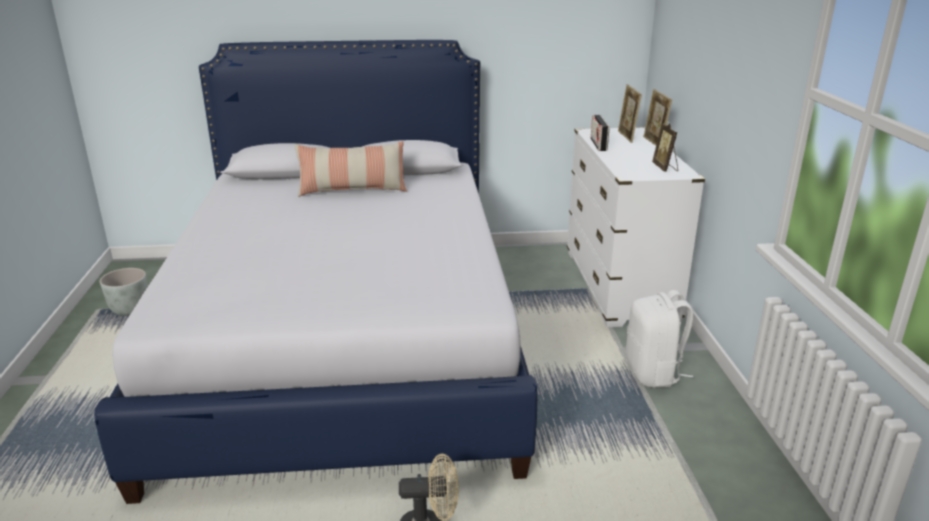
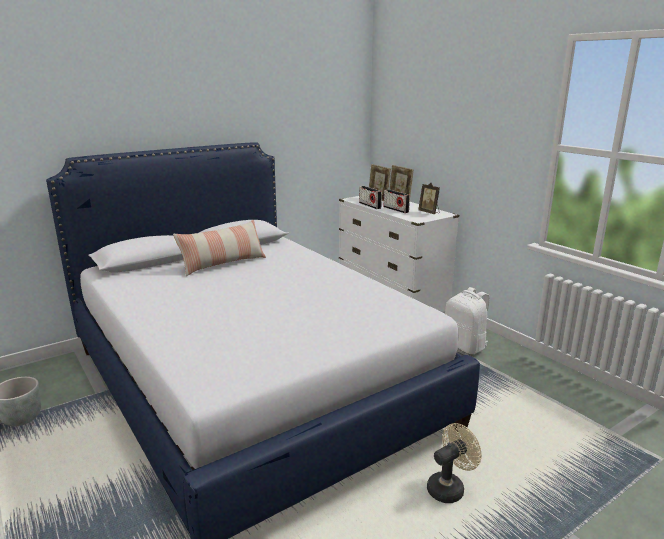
camera: 30 degrees left, 5 degrees down
none -> radio [384,189,410,213]

